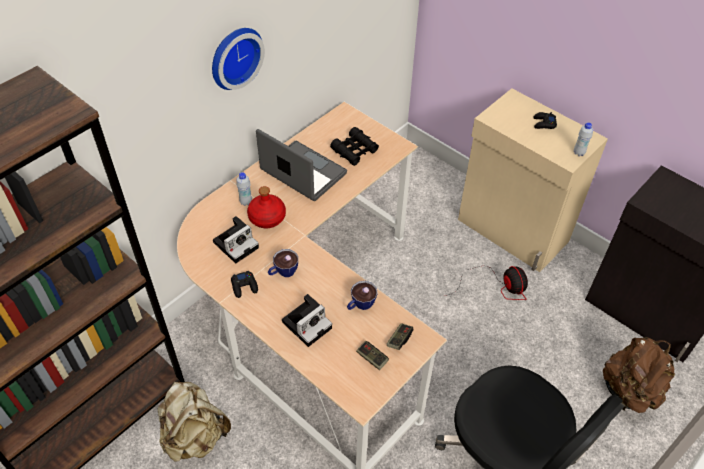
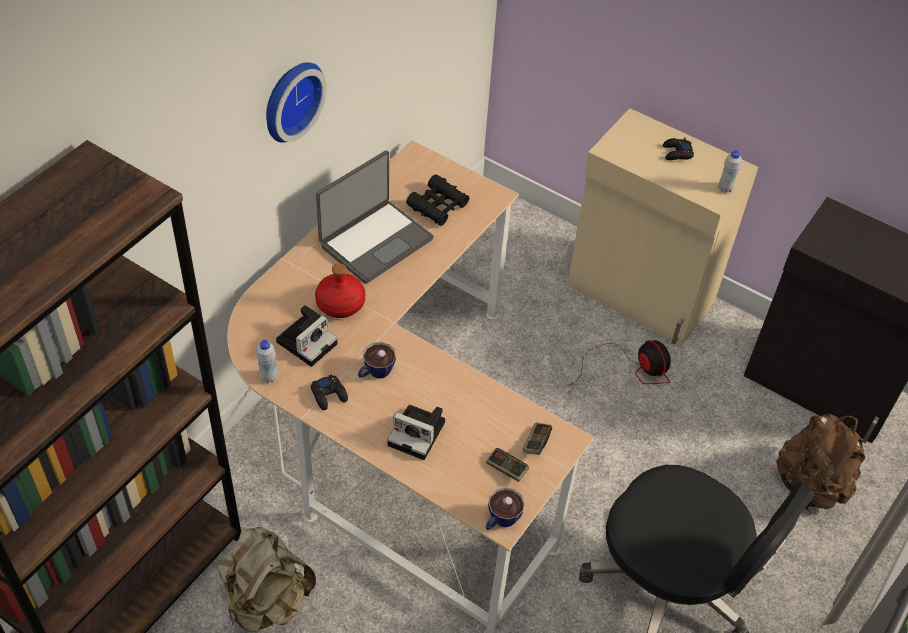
camera: 10 degrees left, 0 degrees up
white bottle [236,172,252,206] -> white bottle moved to [256,340,277,383]
laptop [256,129,347,201] -> laptop turned 105 degrees clockwise [316,150,434,284]
camera [282,294,332,347] -> camera turned 75 degrees clockwise [387,405,445,460]
cup [347,281,378,310] -> cup moved to [486,488,525,530]

